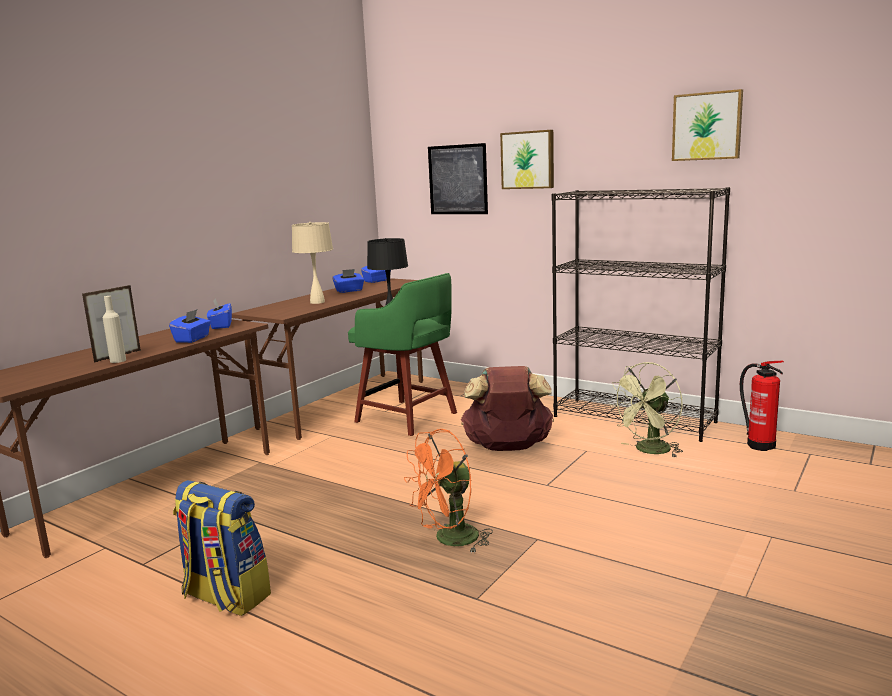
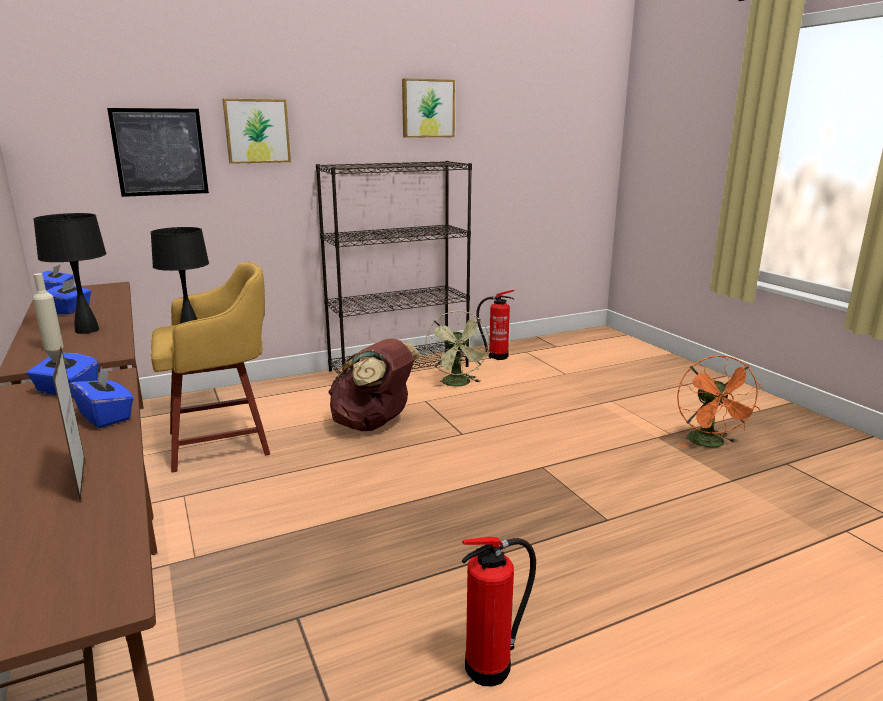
camera: 60 degrees left, 5 degrees up
beige bottle [103,296,126,363] -> beige bottle moved to [33,273,64,351]
backpack [173,480,271,616] -> fire extinguisher [462,537,536,687]
beige table lamp [292,222,333,304] -> black table lamp [33,213,106,334]
green stool [348,273,457,436] -> yellow stool [151,262,270,473]
orange fan [404,429,493,553] -> orange fan moved to [677,355,763,447]

